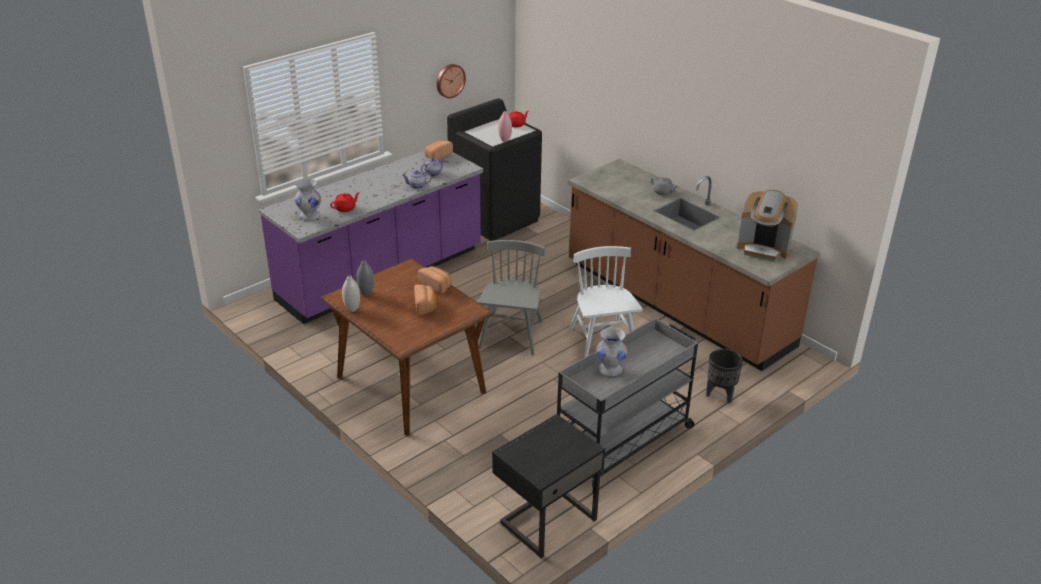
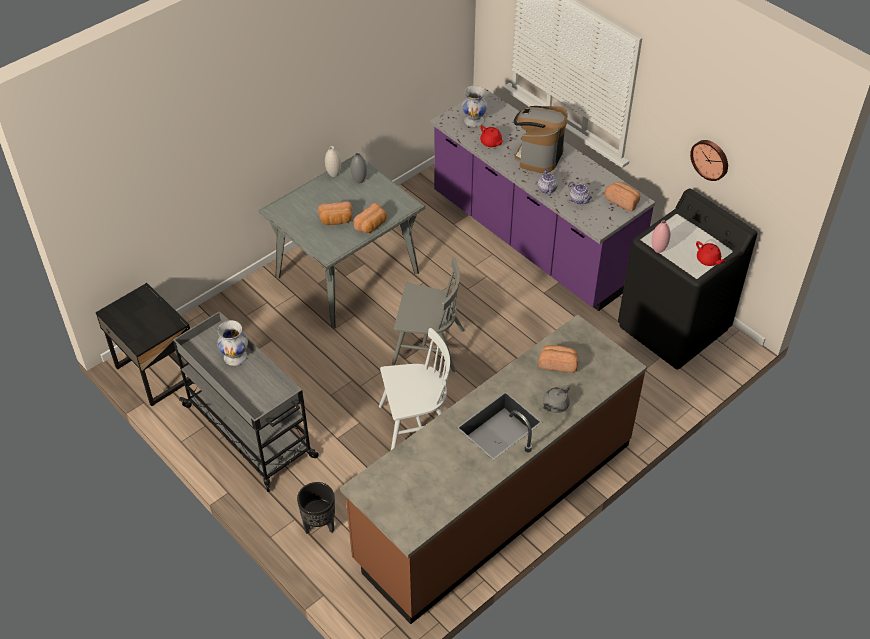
camera: 90 degrees right, 15 degrees up
brown dining table [321,258,493,436] -> grey dining table [259,155,425,328]
coffee machine [737,190,798,261] -> coffee machine moved to [514,106,568,173]
none -> bread [538,345,578,373]

